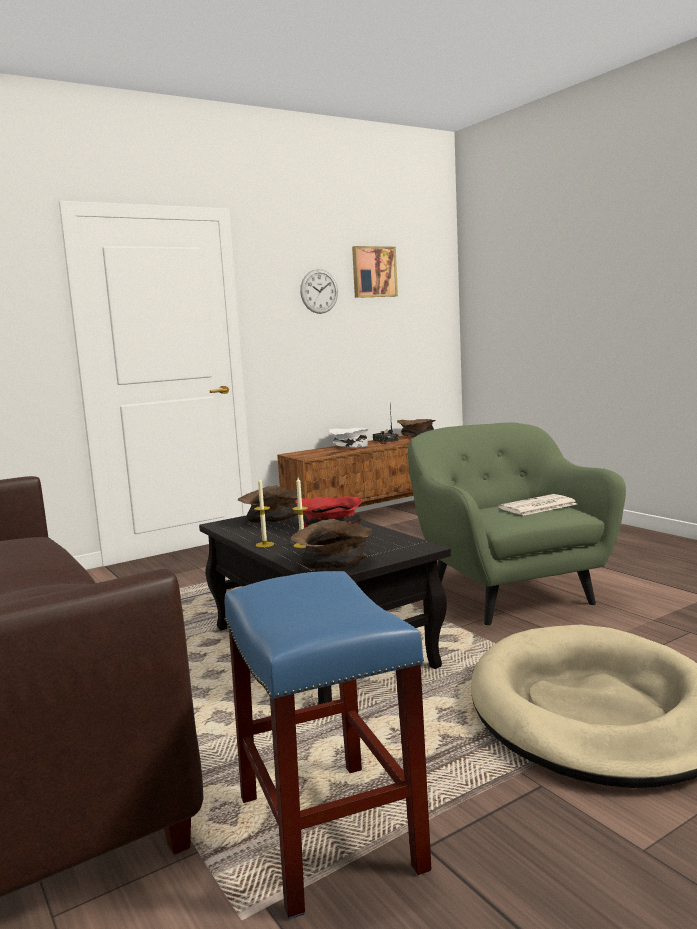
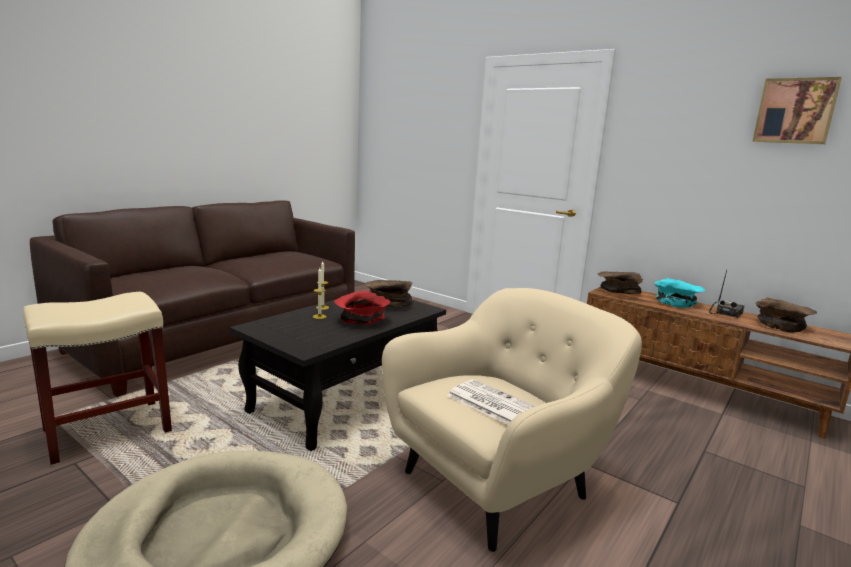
camera: 70 degrees right, 5 degrees up
blue stool [224,571,432,919] -> beige stool [23,292,172,466]
brown bowl [290,519,372,569] -> brown bowl moved to [598,271,643,294]
wall clock [300,269,338,314] -> none
white bowl [329,428,369,448] -> turquoise bowl [655,278,705,308]
green armchair [408,422,626,625] -> beige armchair [382,288,642,552]

